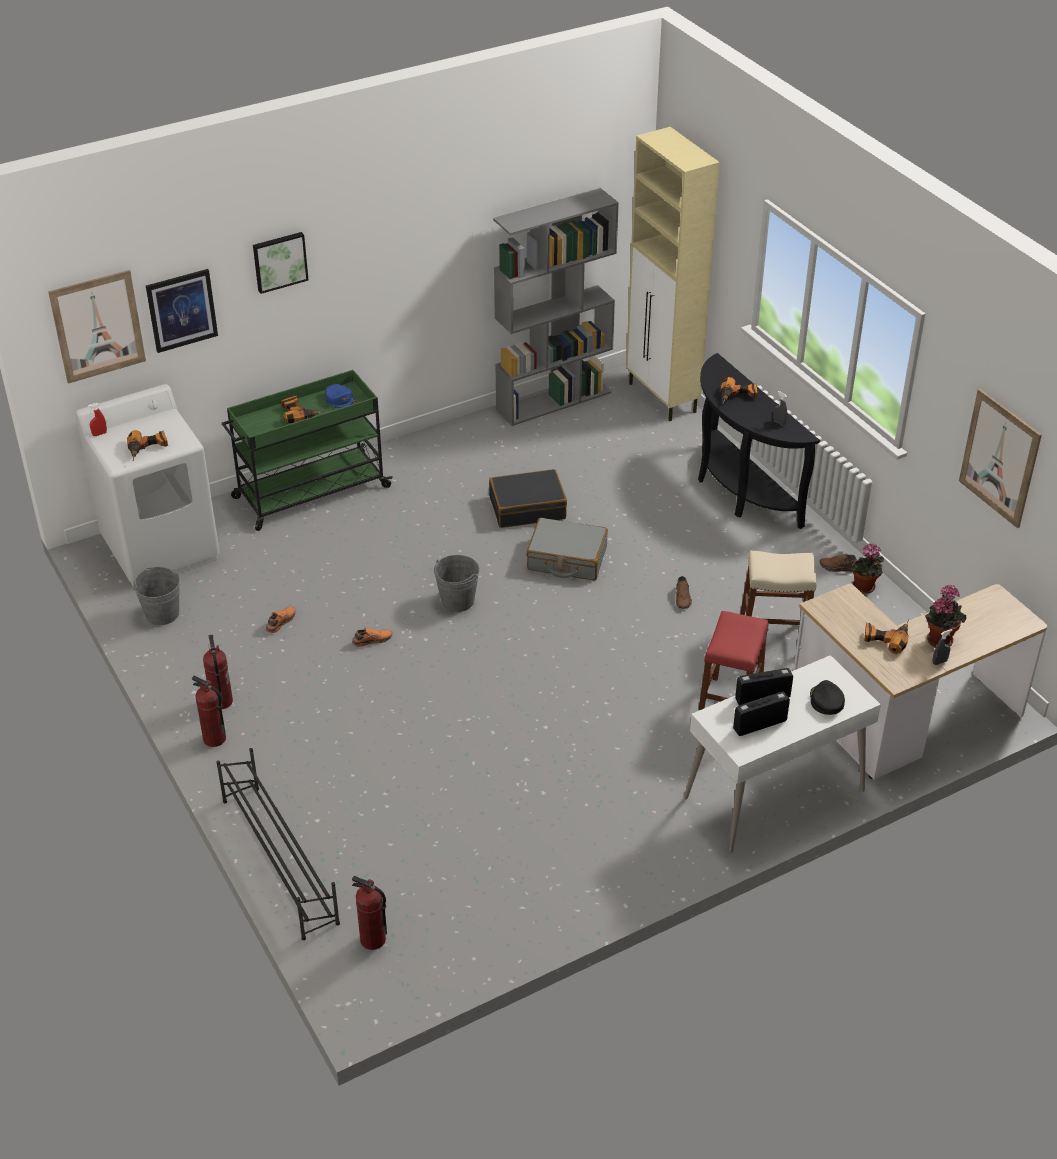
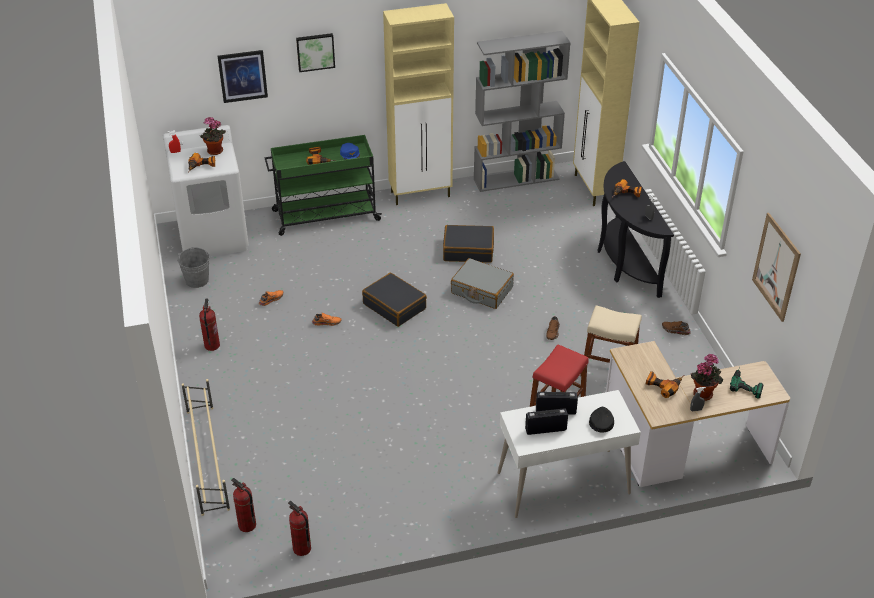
camera: 15 degrees right, 0 degrees up
picture [48,270,146,384] -> none
fire extinguisher [192,676,226,747] -> fire extinguisher moved to [288,501,311,556]
black shoe rack [217,748,340,940] -> beige shoe rack [181,379,230,516]
grey bucket [434,555,479,612] -> black suitcase [362,273,427,327]
potted plant [850,543,884,593] -> potted plant moved to [199,117,226,155]
none -> beige cabinet [383,3,454,205]
none -> power drill [730,366,763,399]

